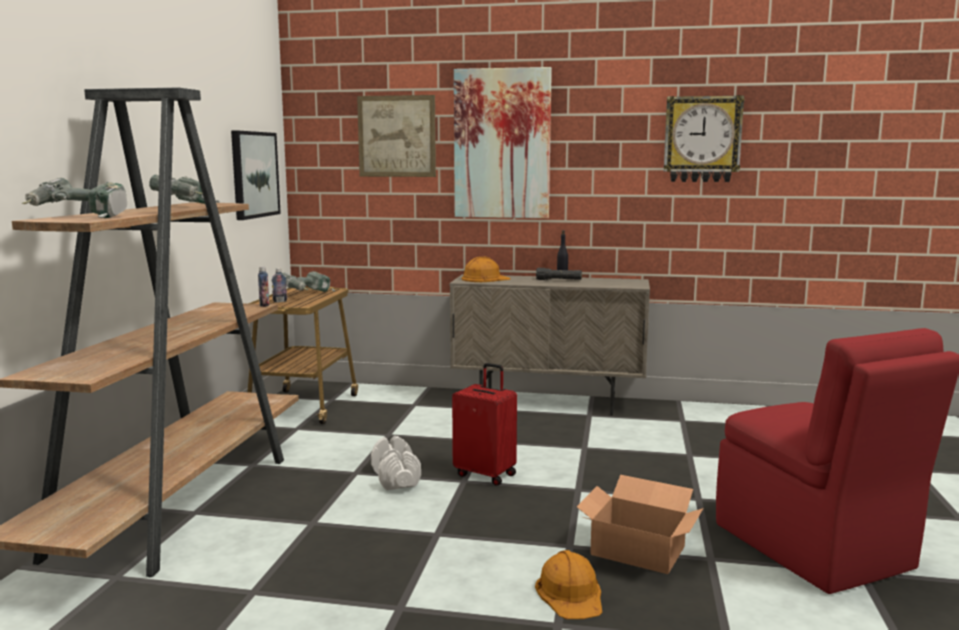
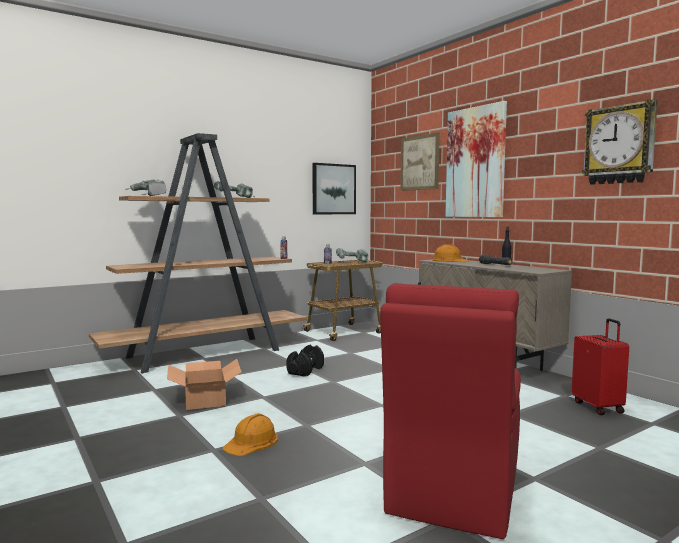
camera: 45 degrees right, 5 degrees down
white dumbbell [371,436,421,490] -> black dumbbell [286,345,324,376]
red suitcase [452,363,517,486] -> red suitcase moved to [572,318,629,415]
cardboard box [577,475,704,574] -> cardboard box moved to [167,359,242,410]

